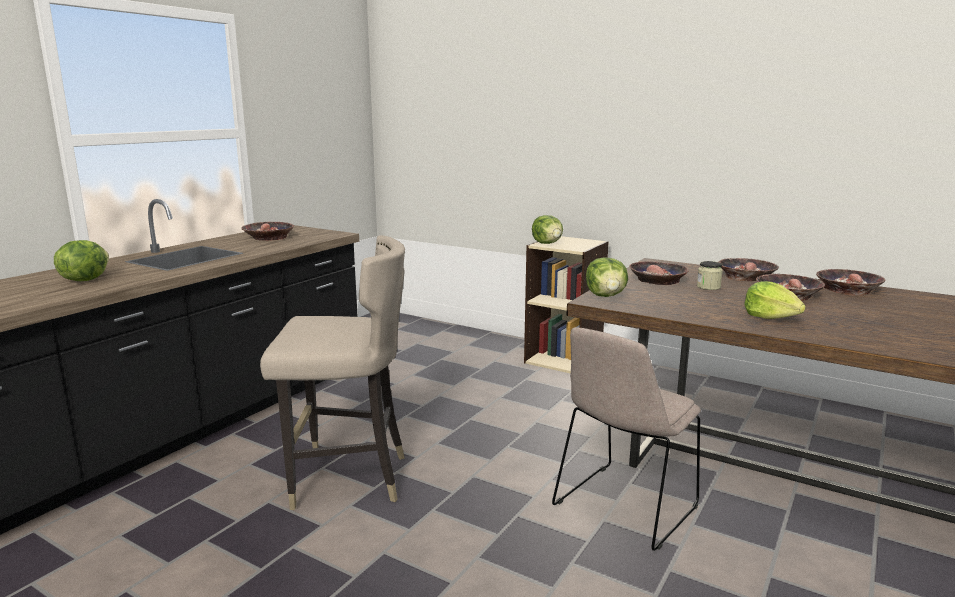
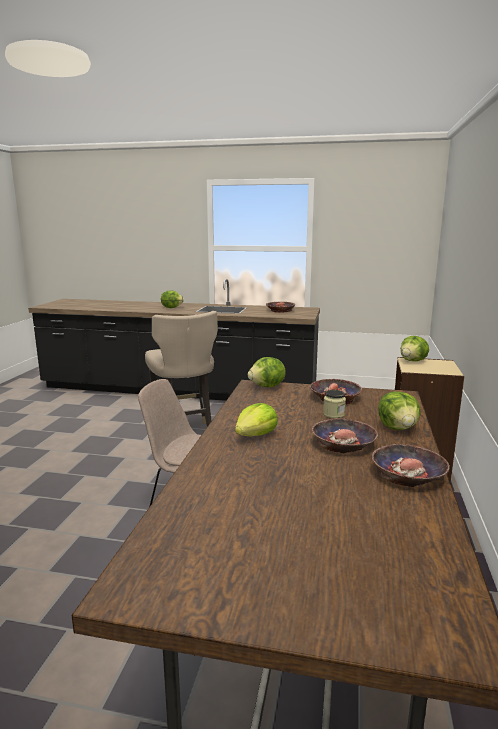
camera: 70 degrees right, 0 degrees up
bowl [719,258,779,281] -> lettuce [378,392,421,430]

